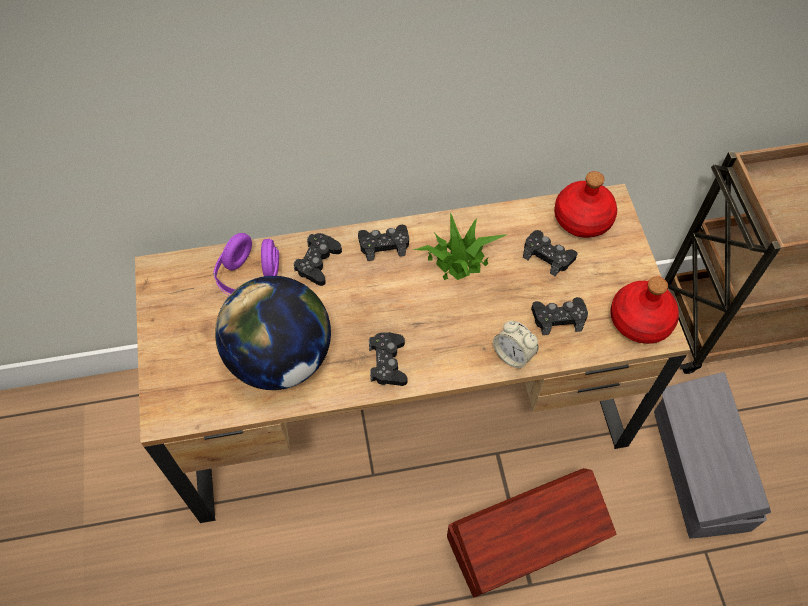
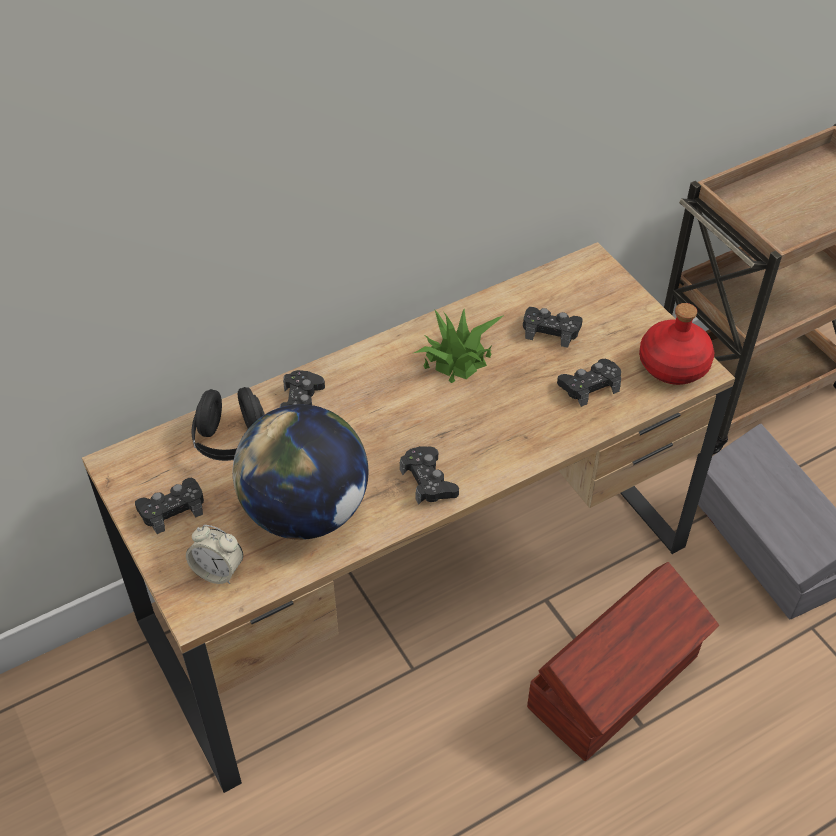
camera: 20 degrees left, 10 degrees down
purple headphones [213,233,279,295] -> black headphones [191,387,265,461]
black game controller [358,225,409,261] -> black game controller moved to [135,478,204,534]
alarm clock [493,321,538,368] -> alarm clock moved to [186,525,243,584]
red bottle [554,171,617,238] -> none

